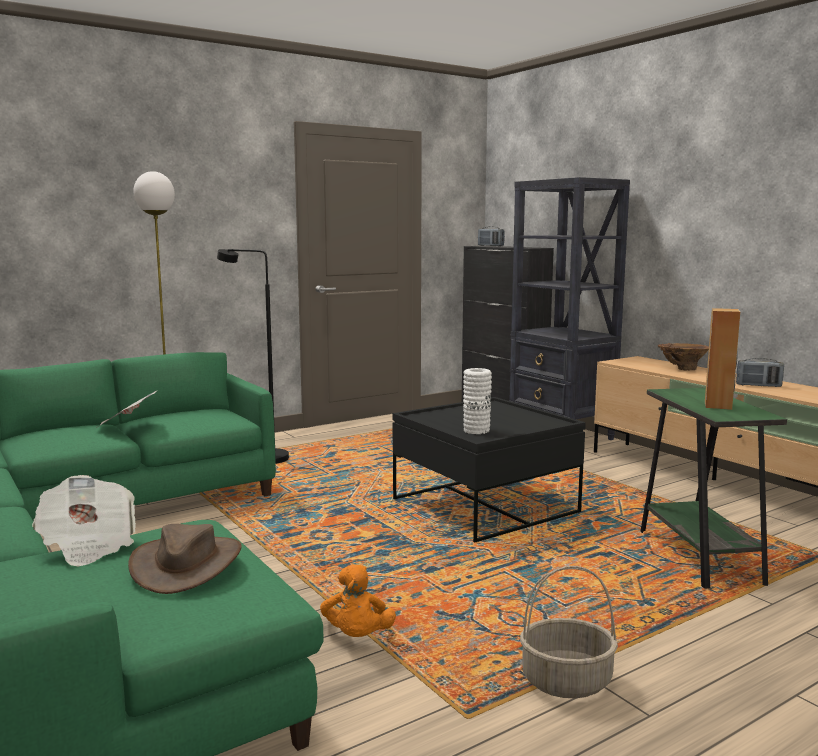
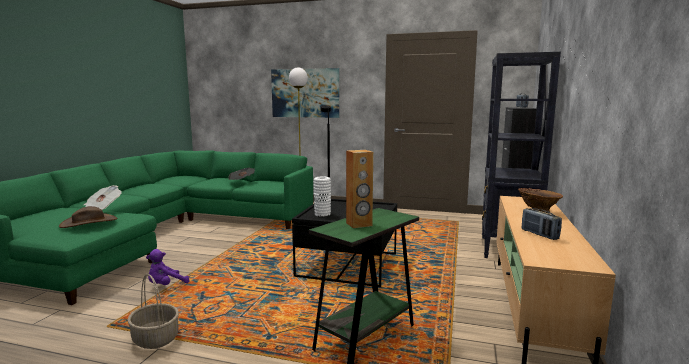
camera: 50 degrees right, 0 degrees up
orange plush toy [320,564,396,637] -> purple plush toy [146,249,190,285]
none -> picture [271,68,339,118]

